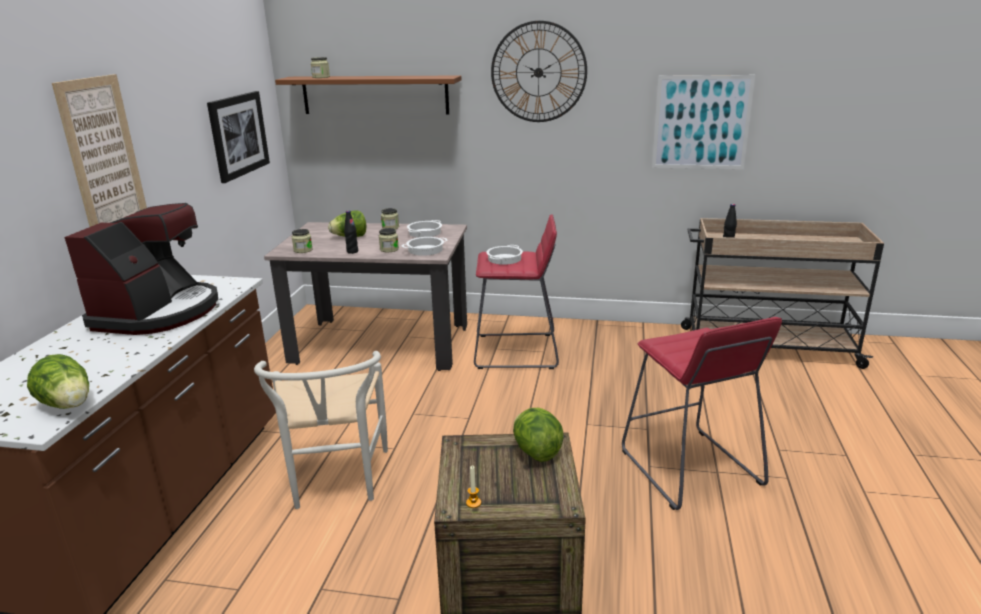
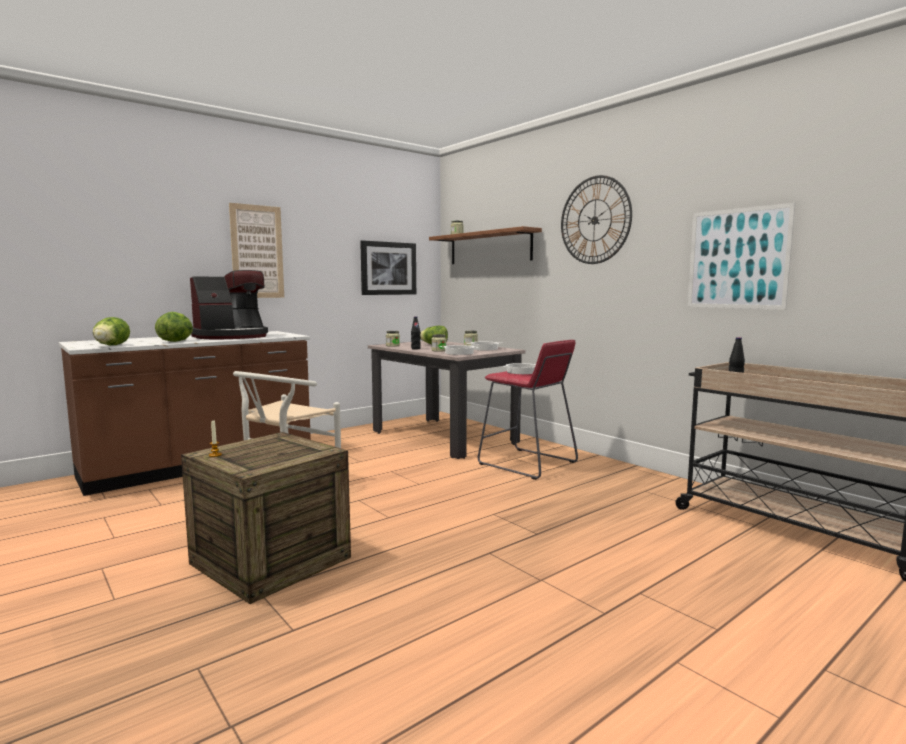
camera: 40 degrees right, 15 degrees down
lettuce [513,408,564,462] -> lettuce moved to [155,312,193,342]
red stool [622,317,782,510] -> none

